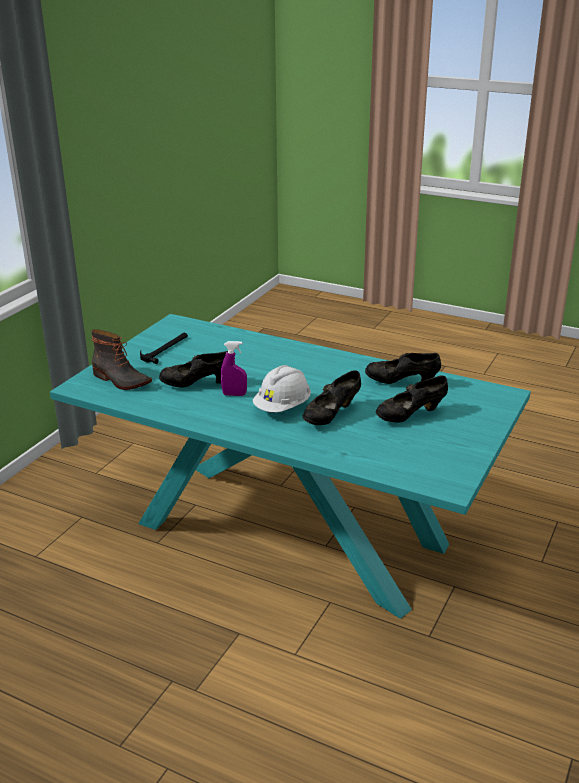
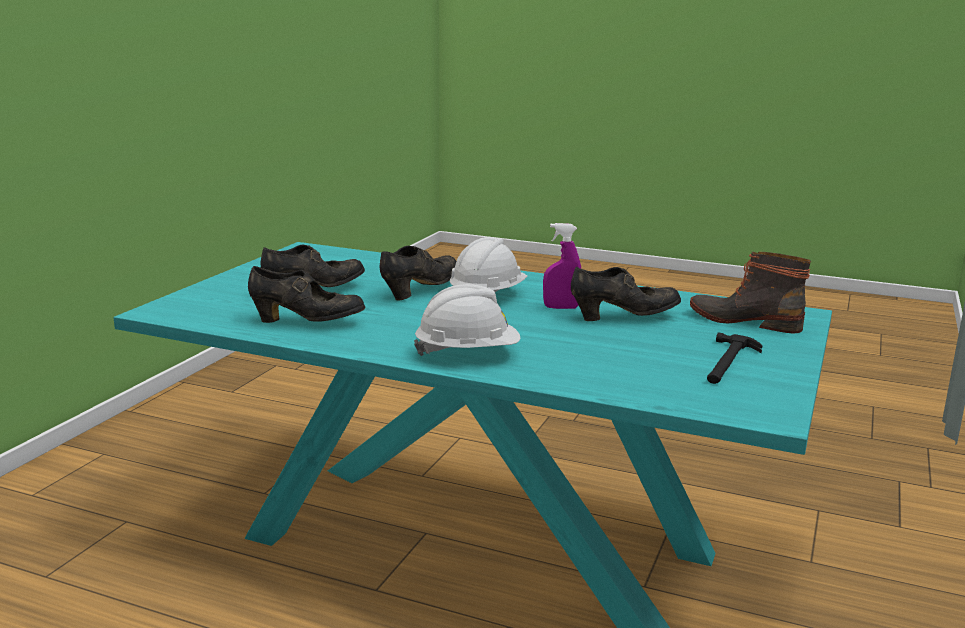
camera: 175 degrees right, 10 degrees down
none -> white hard hat [414,284,520,356]

